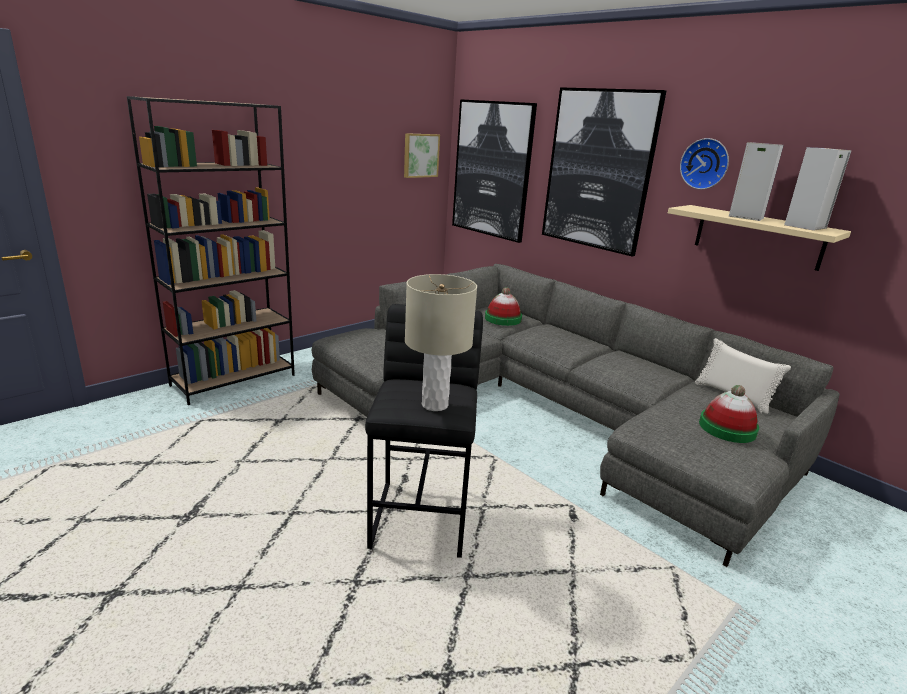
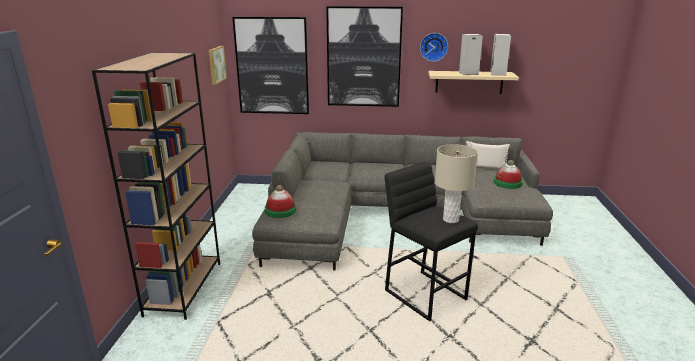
camera: 40 degrees left, 0 degrees up
hat [485,287,522,326] -> hat moved to [265,185,296,218]

